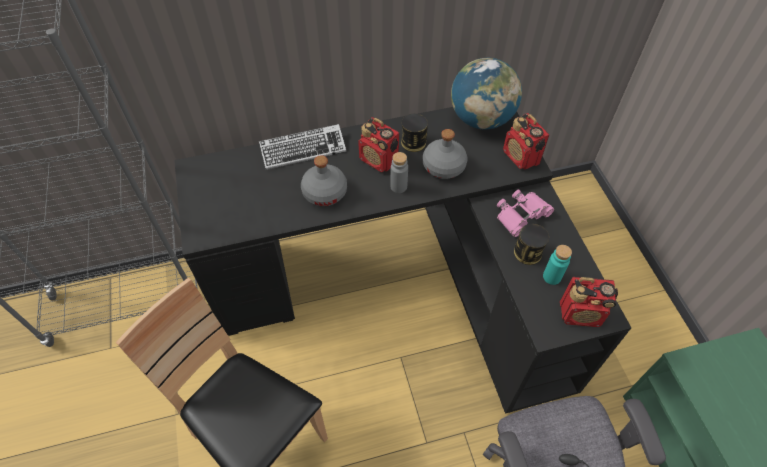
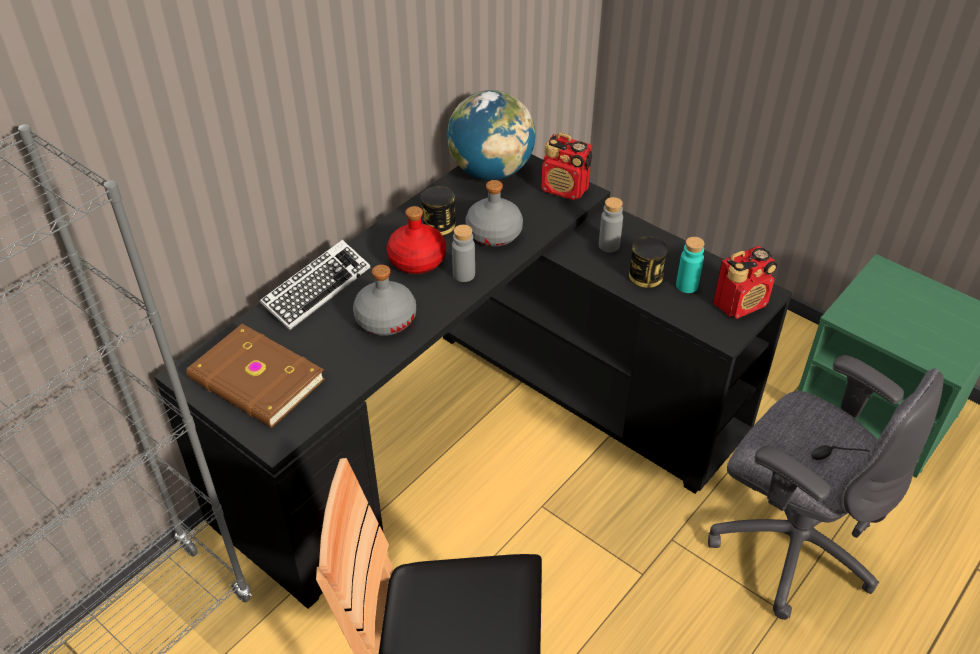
camera: 35 degrees left, 10 degrees down
radio [358,117,399,172] -> red bottle [387,206,446,274]
pink binoculars [497,190,554,237] -> grey bottle [599,197,623,252]
none -> brown book [186,324,325,428]

